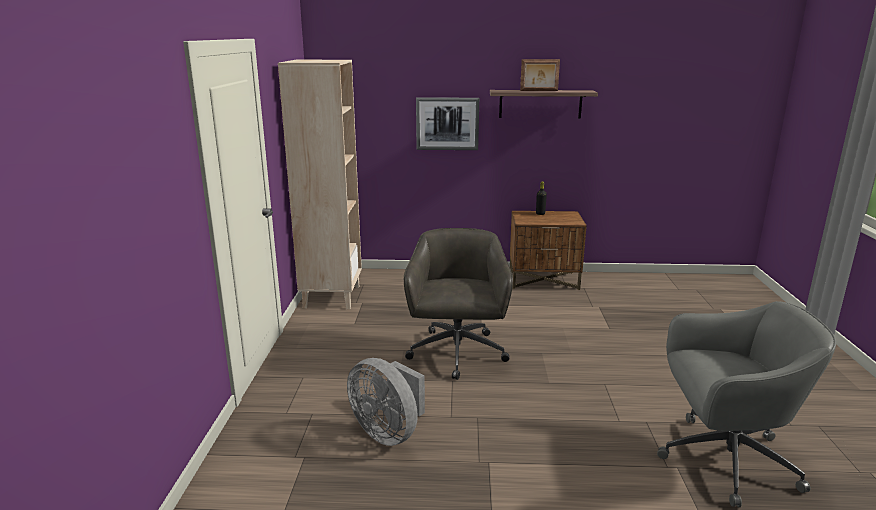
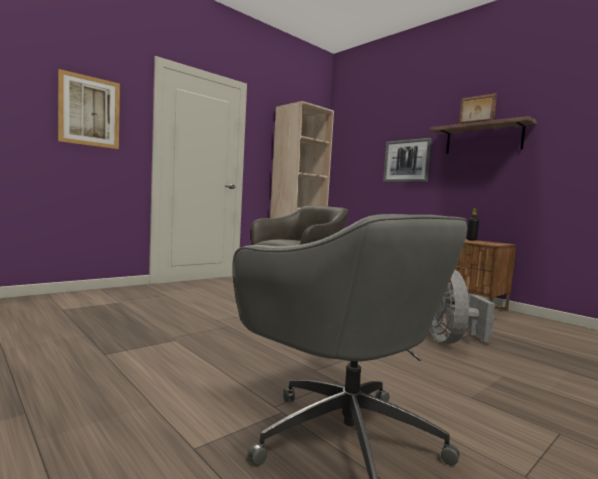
camera: 45 degrees right, 15 degrees down
grey fan [347,358,425,446] -> grey fan moved to [429,270,495,344]
none -> picture [58,69,120,149]

